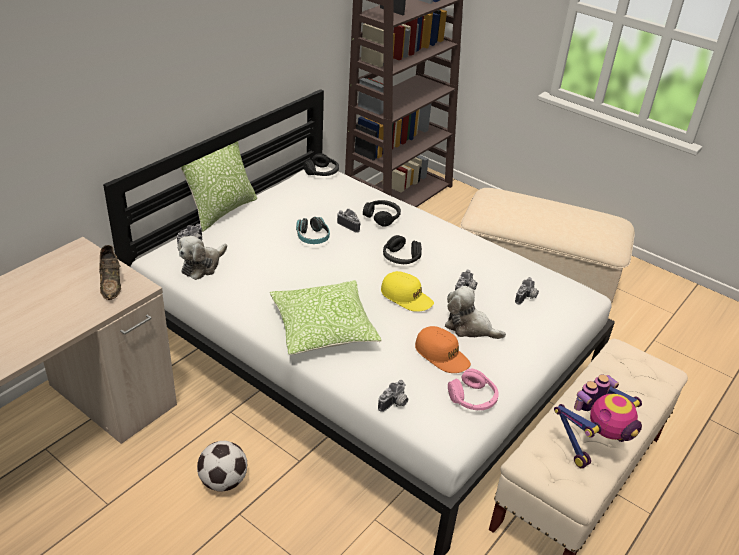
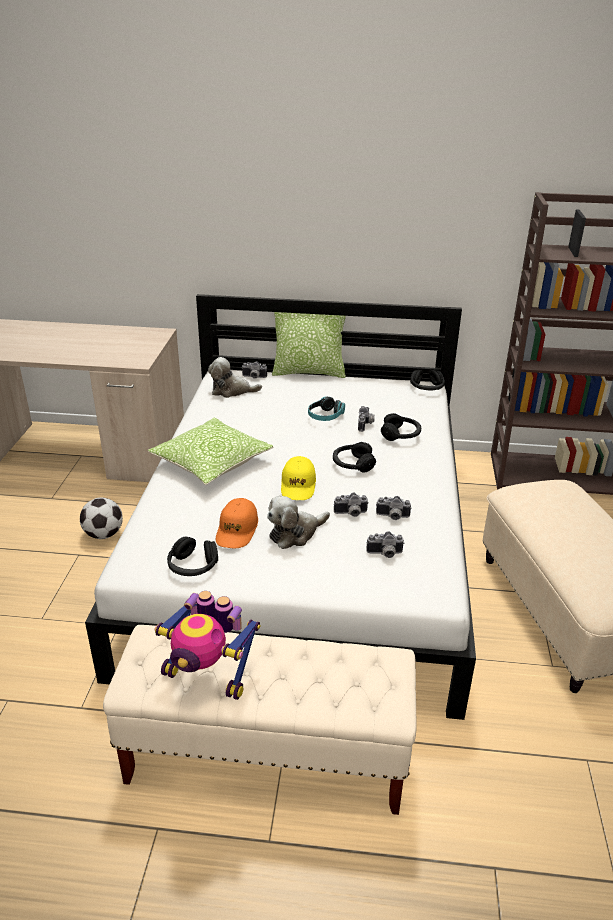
camera: 60 degrees right, 5 degrees down
brown shoe [99,245,121,300] -> none
camera [378,380,408,412] -> camera moved to [376,496,411,520]
plush toy [445,286,506,339] -> plush toy turned 120 degrees counterclockwise [267,496,330,549]
pink headphones [448,369,499,410] -> black headphones [167,536,218,576]

